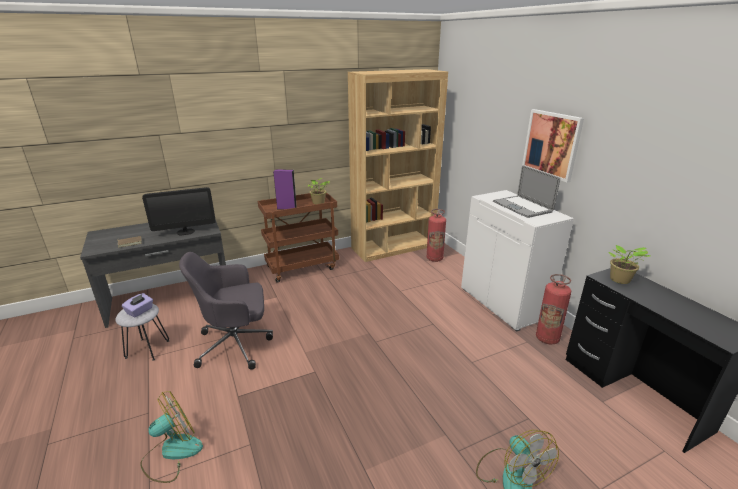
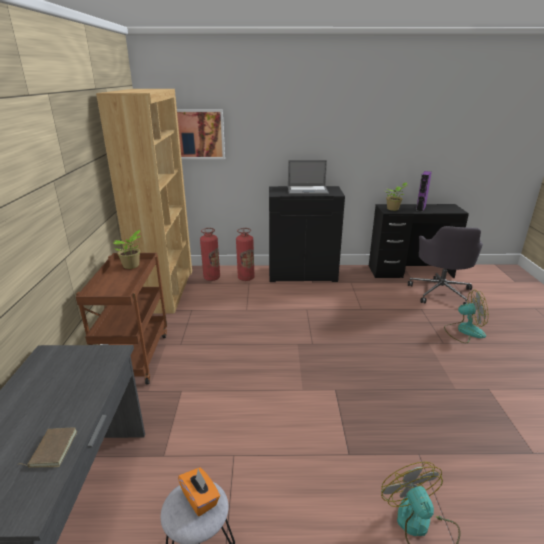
camera: 65 degrees left, 0 degrees up
purple tissue box [122,293,153,317] -> orange tissue box [178,467,220,516]
monitor [142,187,216,236] -> none
grey office chair [179,252,273,370] -> grey office chair moved to [408,226,483,304]
purple speaker [273,169,297,210] -> purple speaker moved to [416,171,432,212]
white cabinet [461,190,574,332] -> black cabinet [269,186,345,282]
picture [522,109,584,182] -> picture moved to [177,109,225,159]
fire extinguisher [536,274,571,345] -> fire extinguisher moved to [236,228,255,281]

